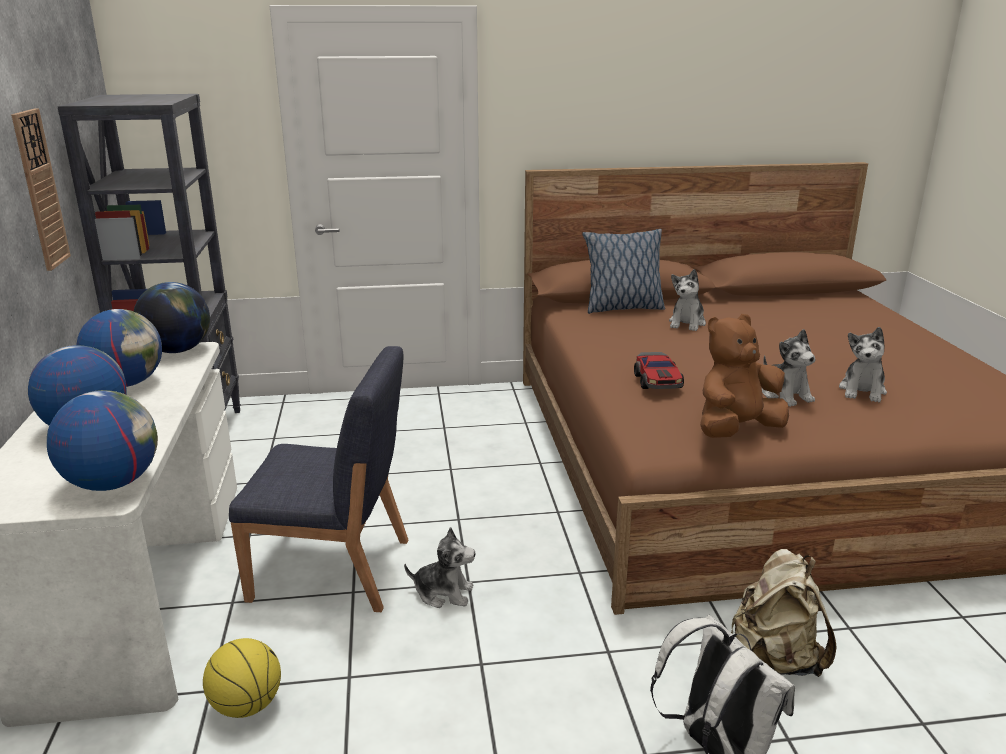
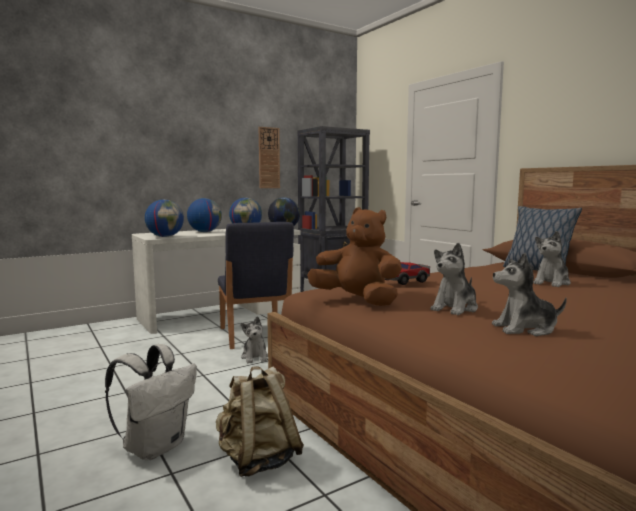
camera: 65 degrees right, 15 degrees down
basketball [203,638,281,718] -> none
plush toy [669,269,706,331] -> plush toy turned 45 degrees counterclockwise [533,231,571,287]

